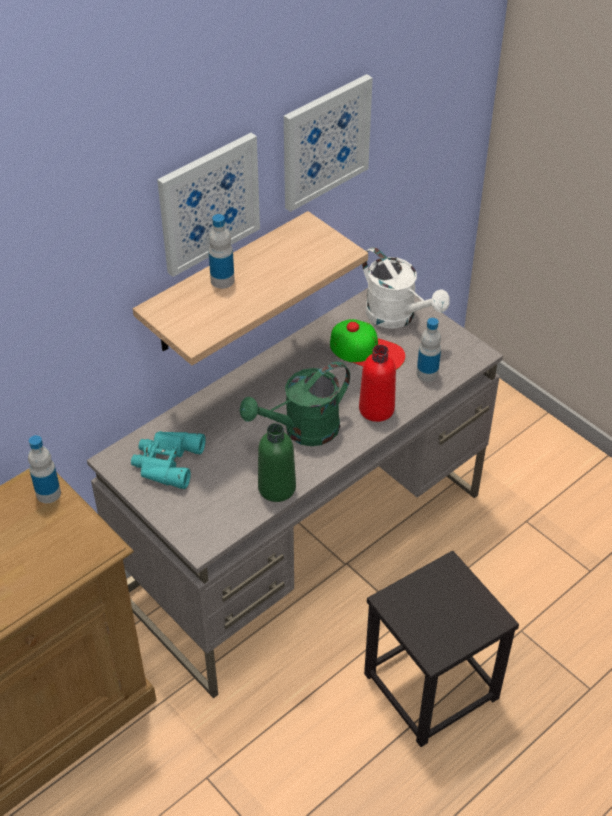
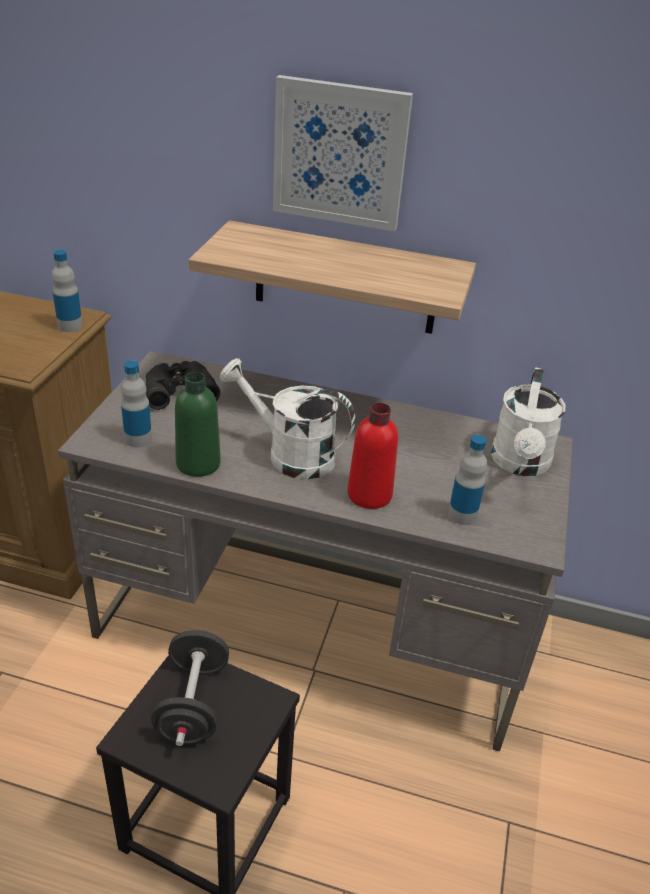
camera: 55 degrees right, 10 degrees down
turquoise binoculars [131,431,206,489] -> black binoculars [146,361,220,410]
bottle [208,214,235,289] -> bottle moved to [121,360,152,447]
green watering can [240,362,350,446] -> white watering can [220,358,355,479]
picture [284,74,373,212] -> none
cap [330,319,405,370] -> none
none -> black dumbbell [151,630,229,746]

